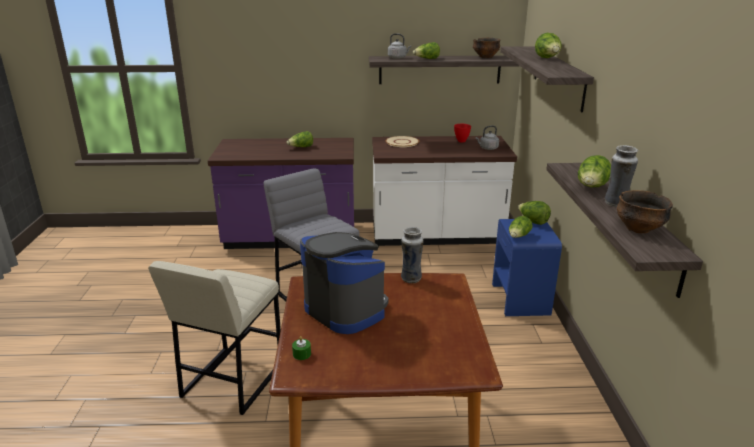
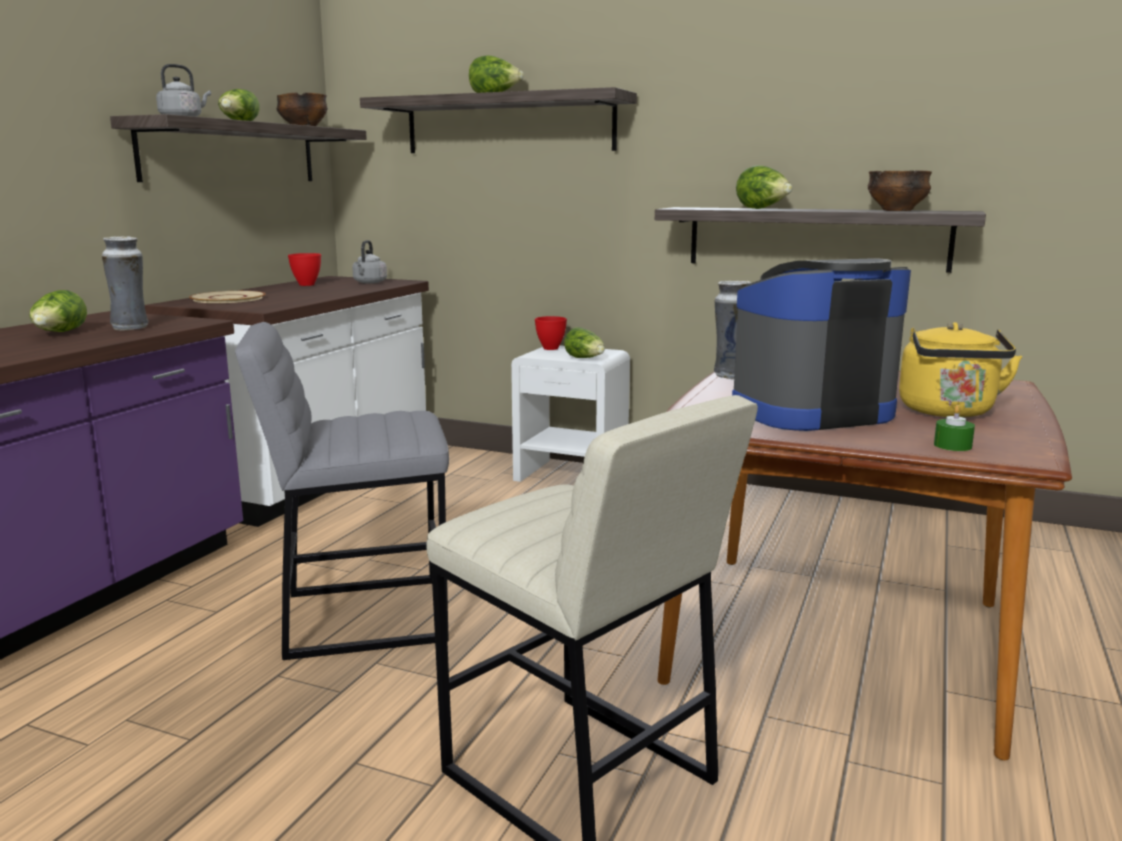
camera: 65 degrees left, 10 degrees down
blue nightstand [492,219,562,316] -> white nightstand [511,345,630,482]
lettuce [518,201,551,225] -> red bowl [535,316,567,350]
vase [605,145,638,207] -> vase moved to [102,236,149,331]
none -> yellow kettle [899,322,1022,417]

